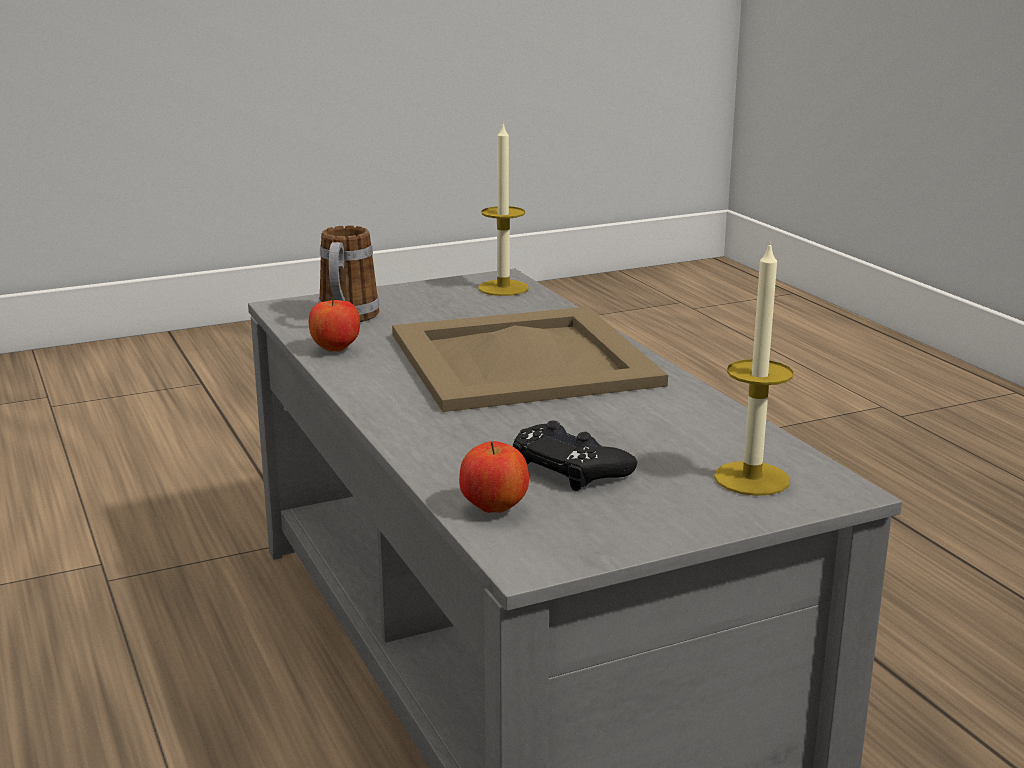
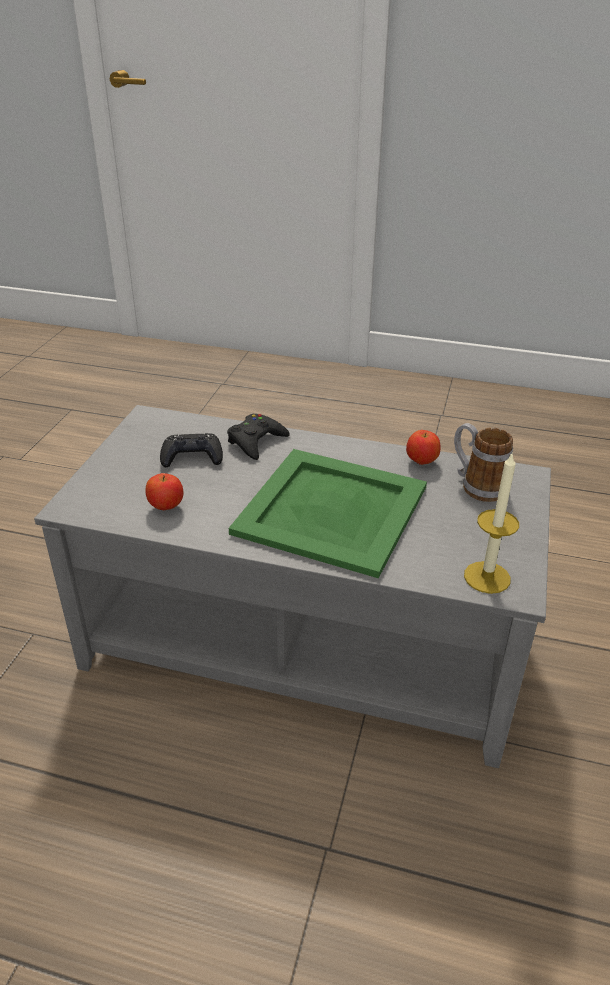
camera: 130 degrees right, 15 degrees up
beige tray [392,307,668,412] -> green tray [229,449,427,578]
apple [459,441,529,513] -> apple moved to [145,473,183,510]
candle [714,241,794,496] -> none
none -> black game controller [227,414,290,460]

